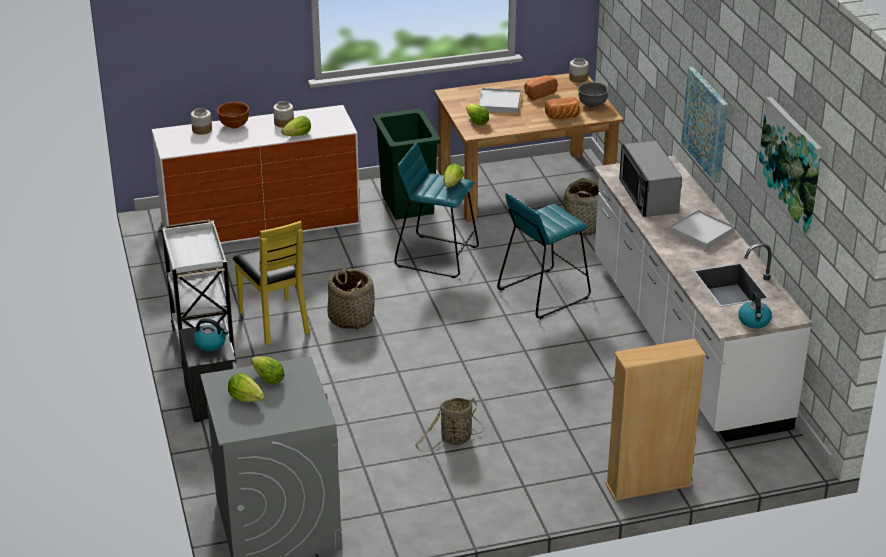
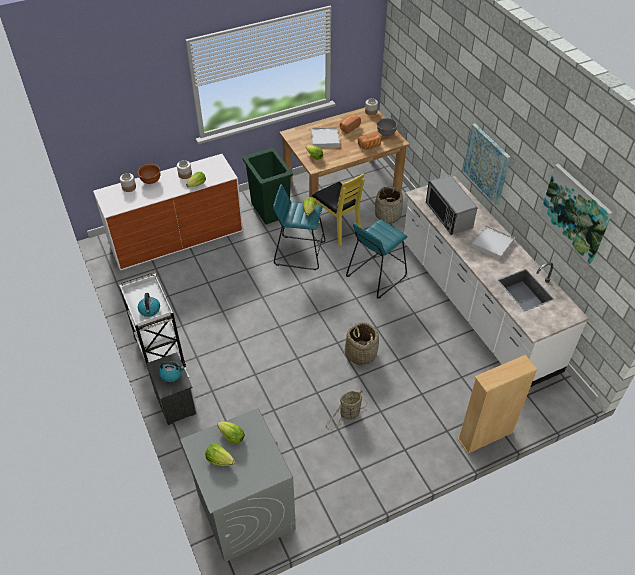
camera: 10 degrees left, 15 degrees up
yellow chair [233,221,310,345] -> yellow chair moved to [312,173,365,246]
basket [328,268,375,329] -> basket moved to [345,322,379,365]
kettle [738,292,772,328] -> kettle moved to [138,293,160,317]

